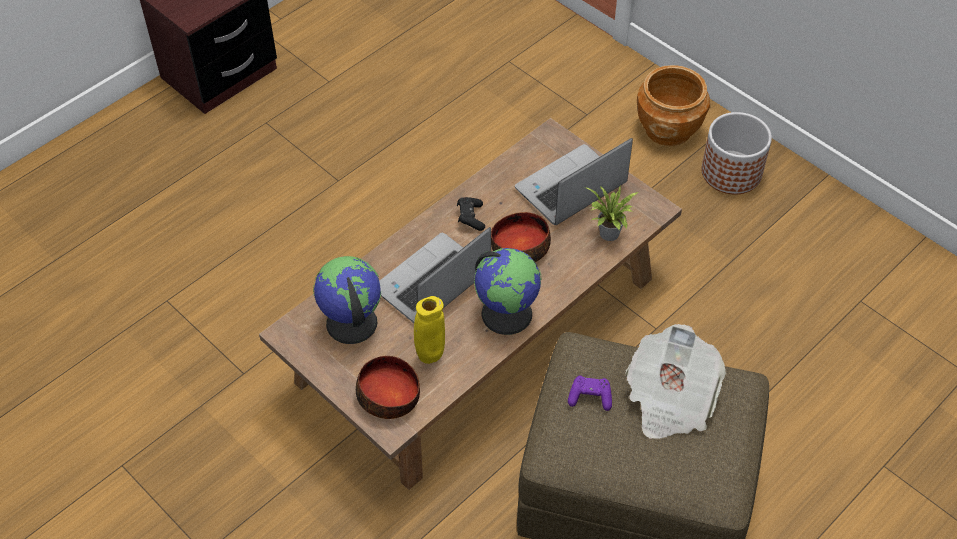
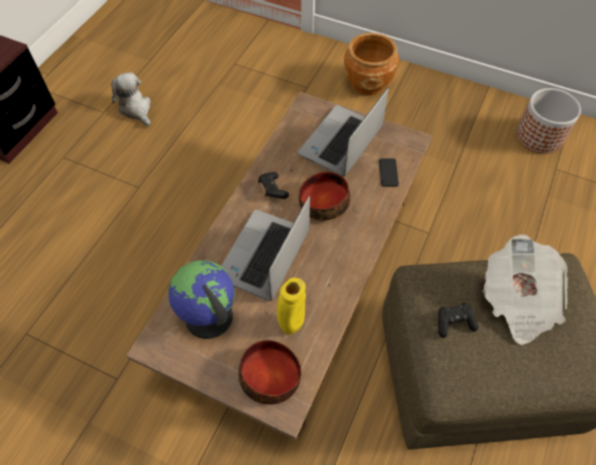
camera: 20 degrees left, 5 degrees up
globe [474,248,542,335] -> none
purple game controller [568,376,612,411] -> black game controller [438,303,478,338]
potted plant [585,185,639,241] -> phone [379,158,399,187]
planter [702,112,772,194] -> planter moved to [516,88,581,154]
none -> plush toy [111,72,151,126]

